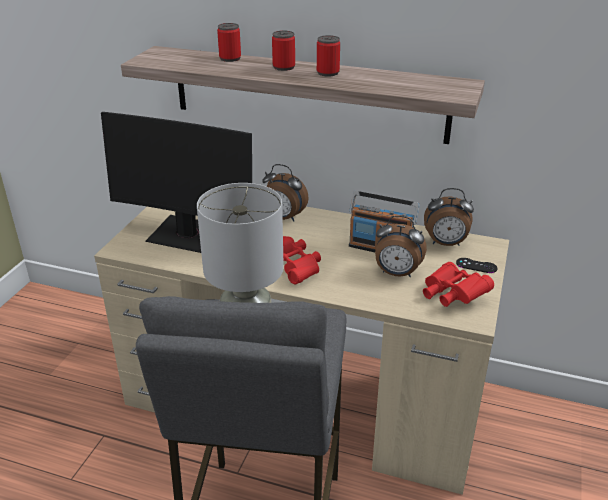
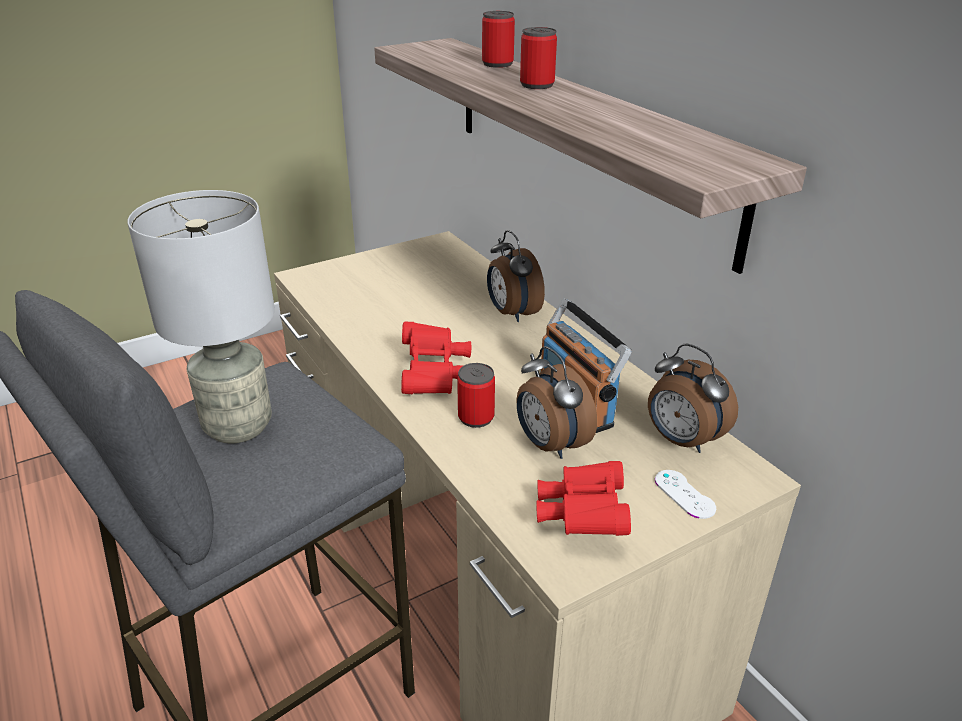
camera: 40 degrees right, 0 degrees up
monitor [101,112,252,253] -> none
can [317,35,340,77] -> can moved to [457,363,495,428]
black game controller [456,258,497,273] -> white game controller [655,470,716,519]

